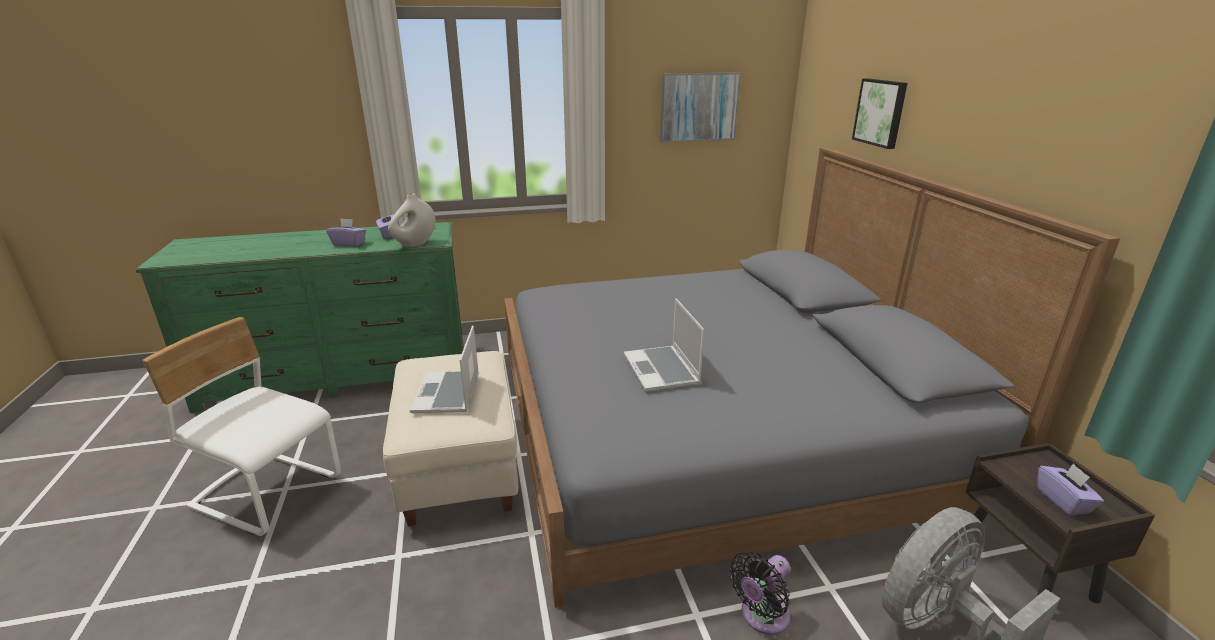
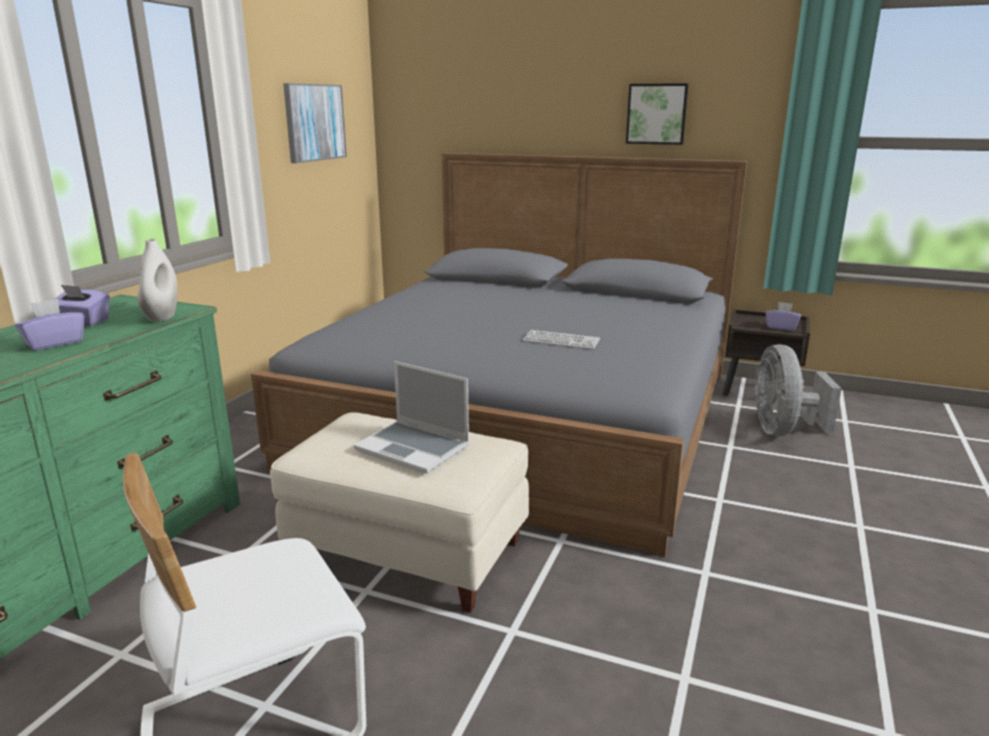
camera: 55 degrees left, 5 degrees down
laptop [624,298,704,392] -> keyboard [523,330,600,349]
black fan [729,551,791,635] -> none
picture [852,78,907,149] -> picture moved to [626,83,689,145]

